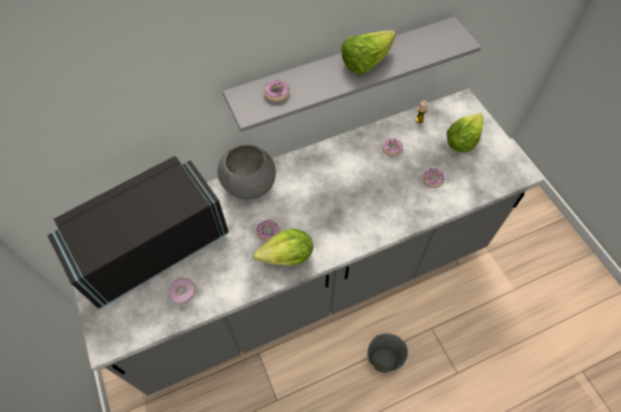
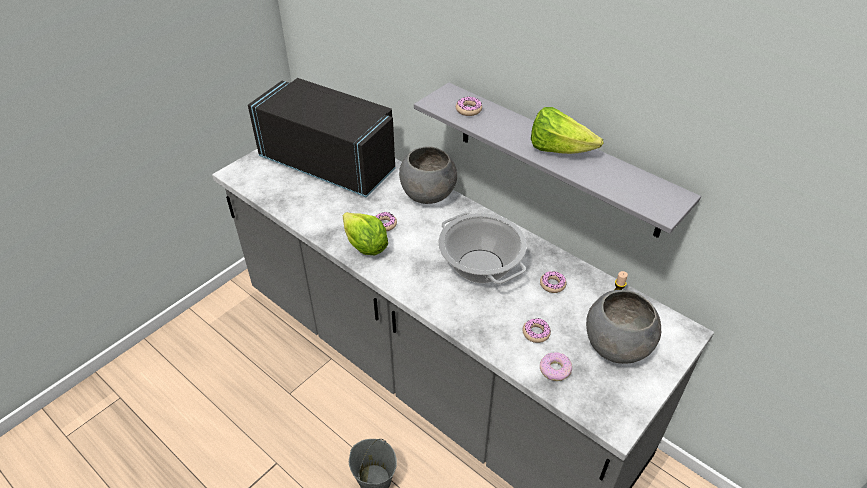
camera: 65 degrees right, 15 degrees down
donut [168,278,195,304] -> donut moved to [540,352,572,381]
lettuce [447,113,484,153] -> grey bowl [586,290,661,364]
none -> cooking pot [438,212,527,284]

